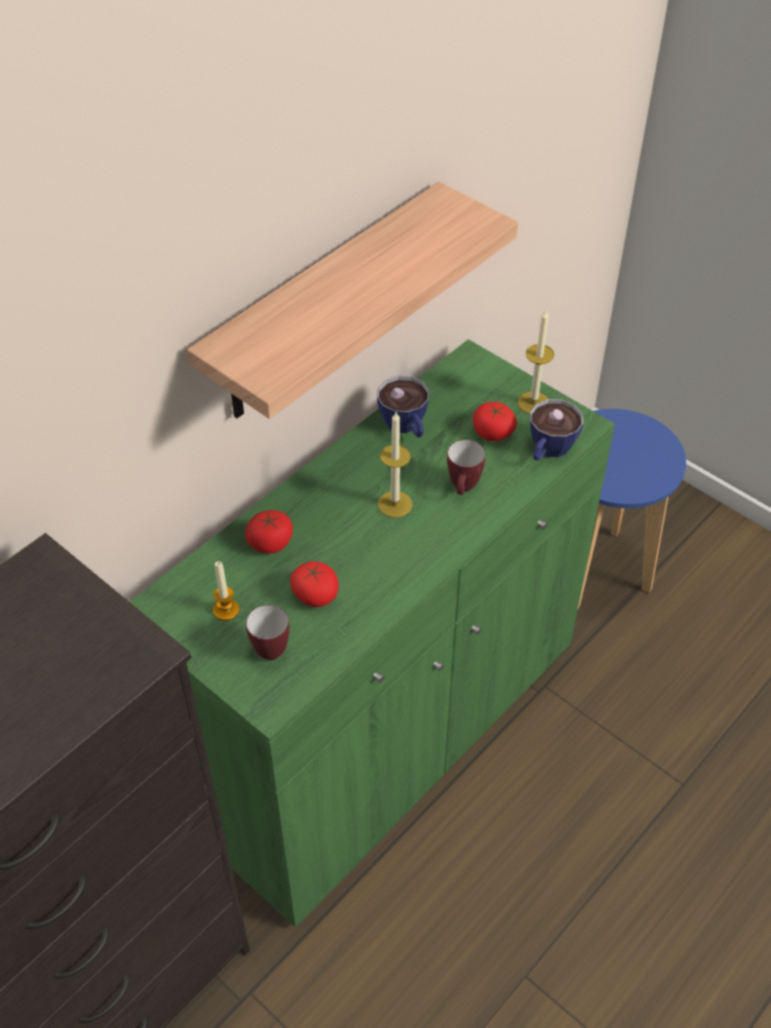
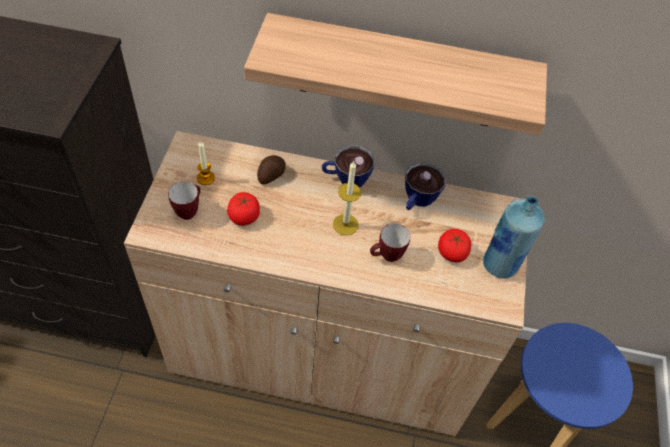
camera: 55 degrees right, 5 degrees up
green cabinet [130,339,615,928] -> beige cabinet [124,131,527,436]
tomato [245,510,293,554] -> potato [257,155,286,184]
candle [518,310,554,414] -> blue bottle [483,196,545,278]
cup [530,399,583,461] -> cup moved to [322,145,374,187]

